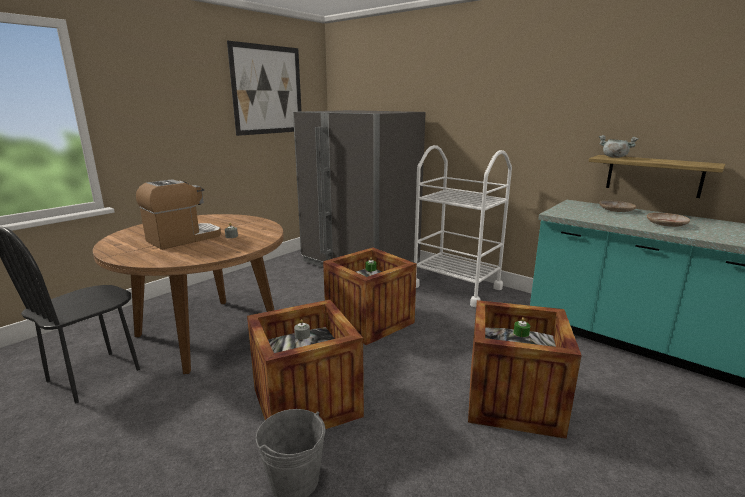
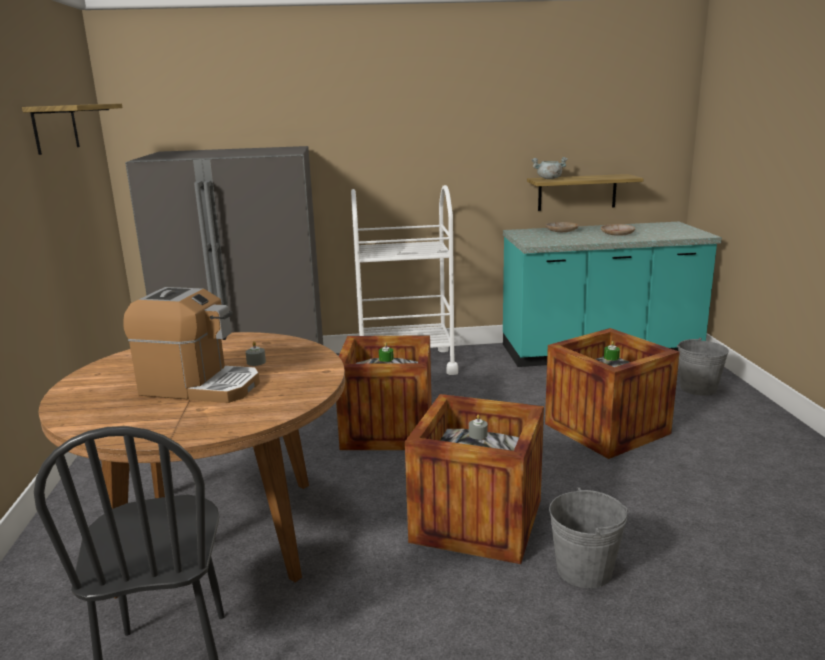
camera: 45 degrees left, 0 degrees up
coffee machine [136,179,221,250] -> coffee machine turned 105 degrees clockwise [123,287,260,403]
picture [227,41,301,136] -> shelf [22,104,122,155]
none -> grey bucket [677,338,729,396]

